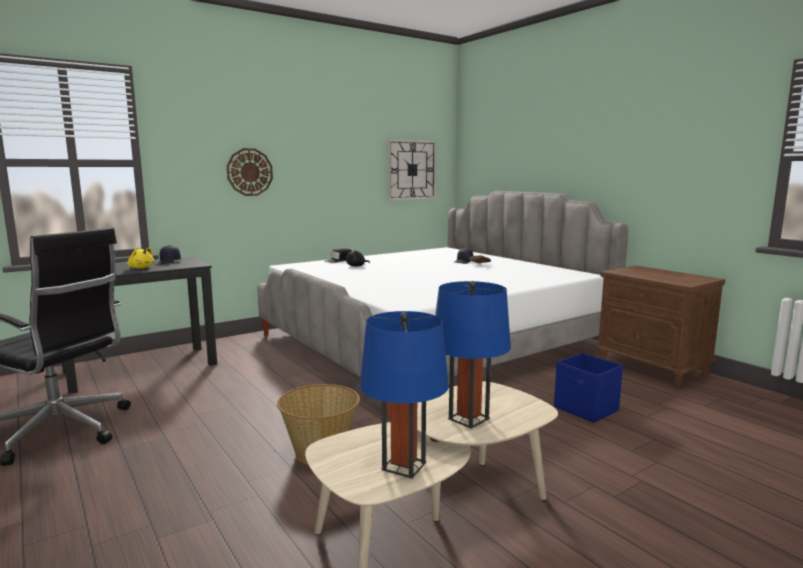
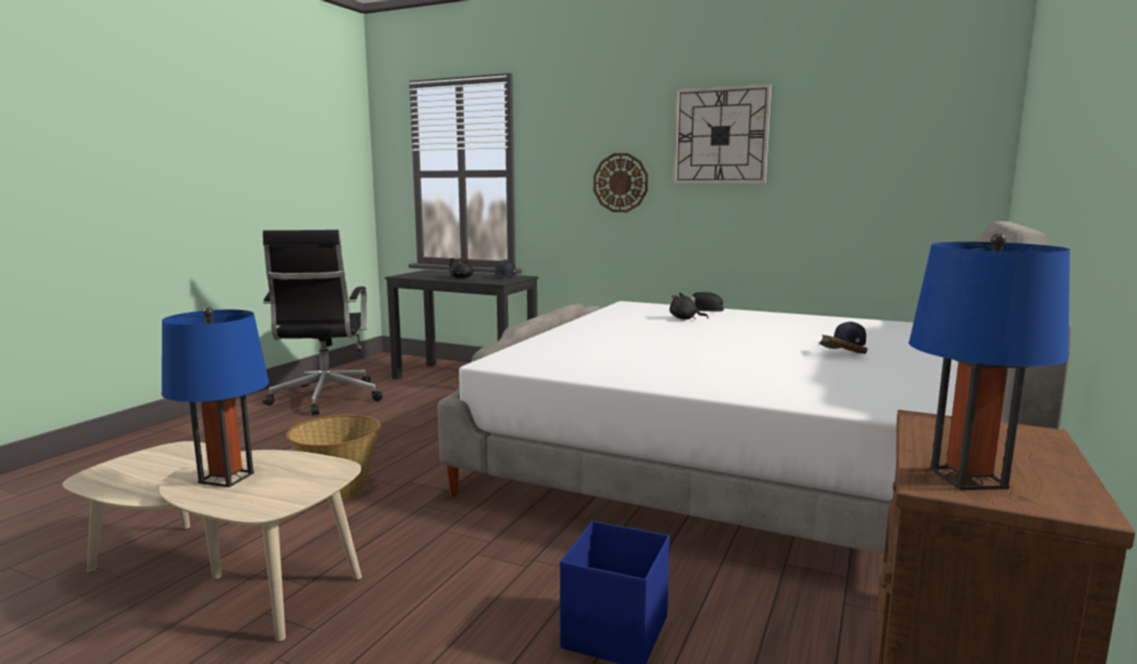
camera: 60 degrees right, 0 degrees up
yellow plush toy [127,248,154,269] -> black plush toy [449,258,474,278]
blue table lamp [360,311,449,478] -> blue table lamp moved to [909,233,1070,490]
wall clock [388,139,436,200] -> wall clock moved to [673,84,771,184]

